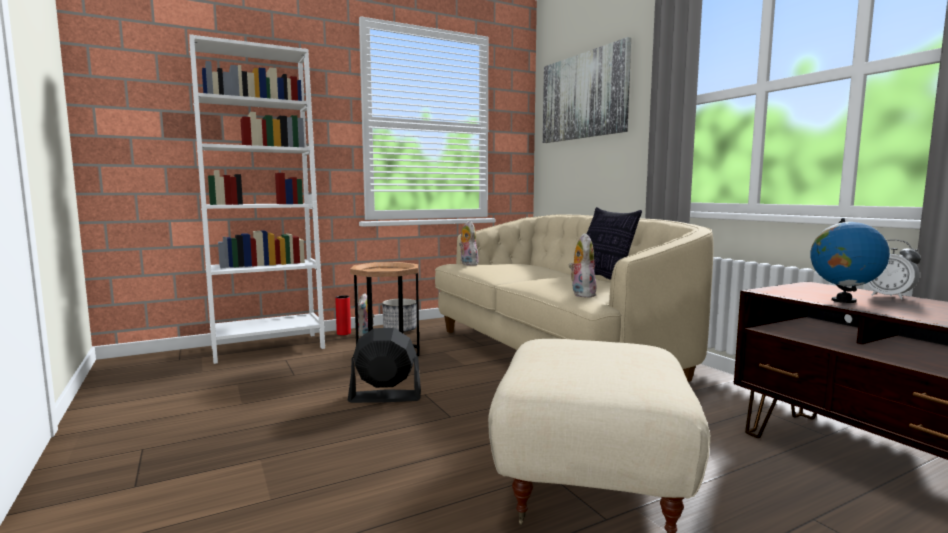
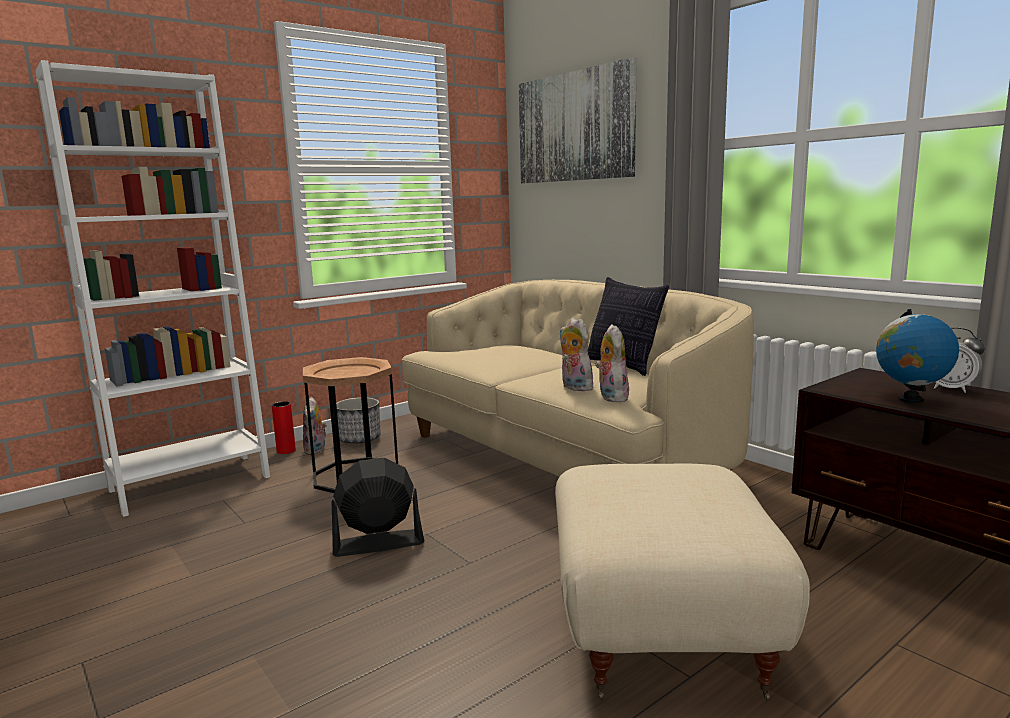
camera: 10 degrees left, 5 degrees up
plush toy [459,221,479,266] -> plush toy moved to [560,318,593,391]

